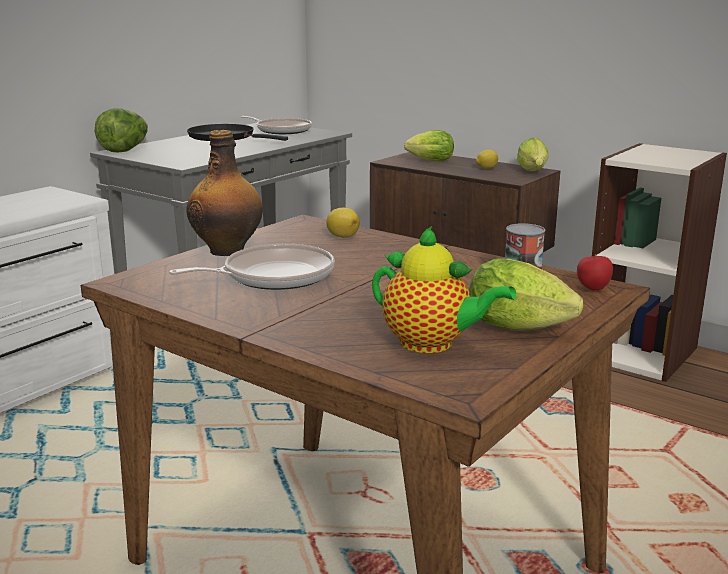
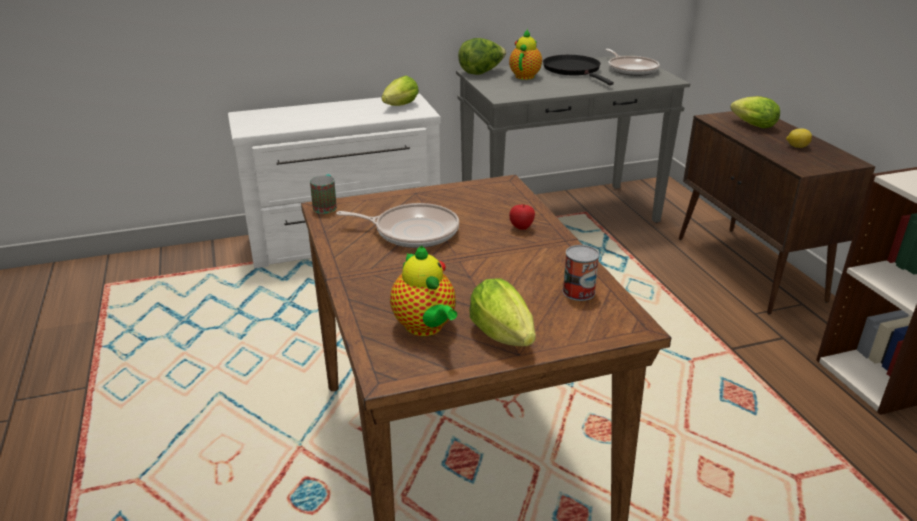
camera: 35 degrees right, 10 degrees up
bottle [186,130,263,256] -> none
lemon [326,208,360,238] -> none
lettuce [517,138,549,171] -> lettuce moved to [381,76,419,106]
apple [577,254,613,290] -> apple moved to [510,204,535,230]
none -> mug [310,174,337,214]
none -> teapot [509,29,542,80]

